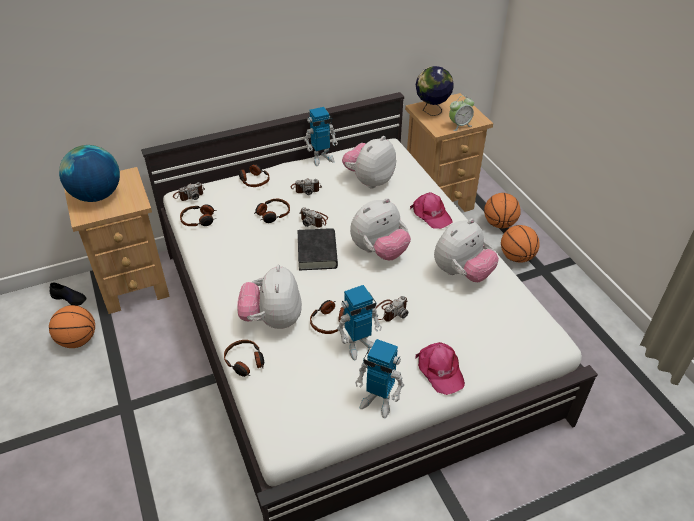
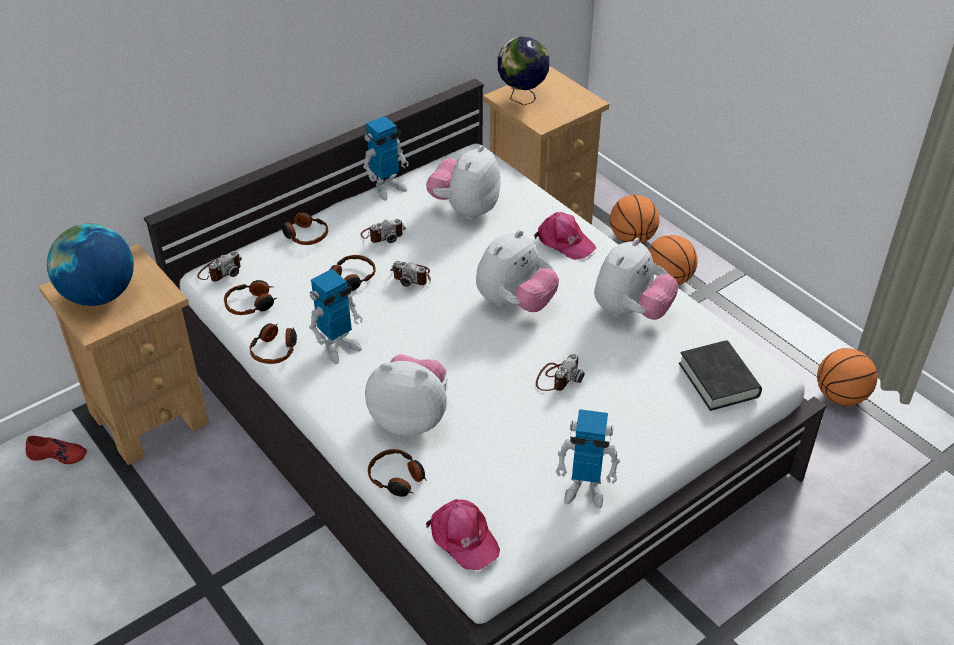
camera: 15 degrees left, 0 degrees up
black shoe [49,282,87,306] -> red shoe [25,436,87,464]
basketball [49,305,95,348] -> basketball moved to [817,348,877,406]
plush toy [237,265,302,329] -> plush toy turned 120 degrees clockwise [365,355,448,436]
black book [298,228,338,271] -> black book moved to [679,340,762,411]
headphones [310,300,345,334] -> headphones moved to [250,323,297,364]
toy robot [337,285,382,360] -> toy robot moved to [309,269,362,364]
pink cap [415,342,465,395] -> pink cap moved to [426,499,500,570]
alarm clock [449,95,474,131] -> none

